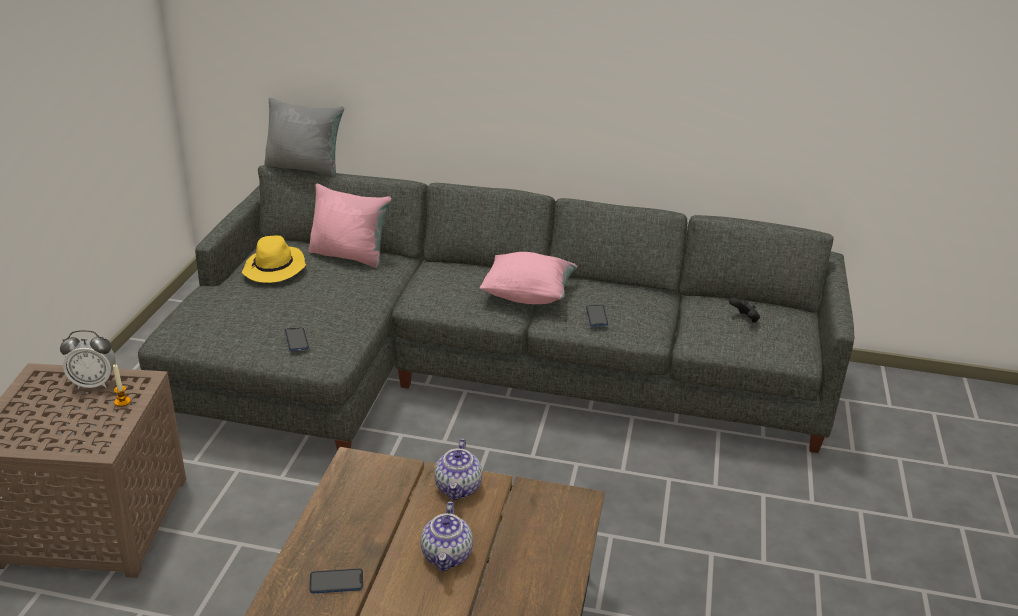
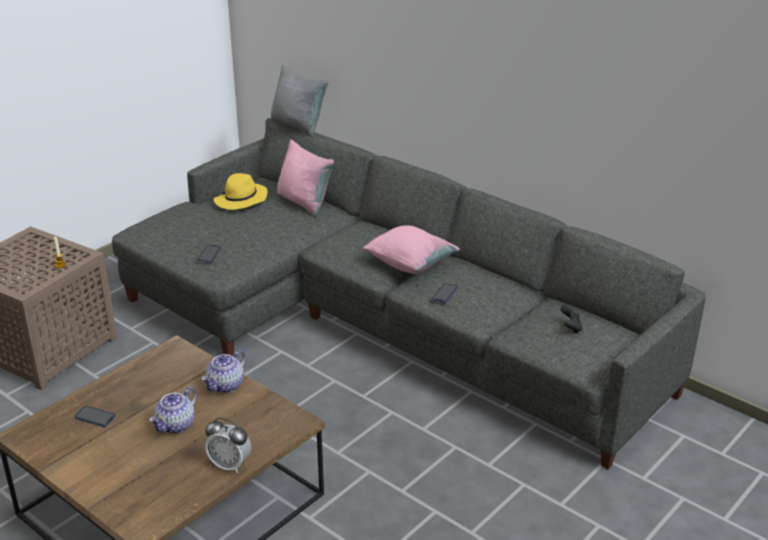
camera: 30 degrees right, 0 degrees up
alarm clock [60,330,115,389] -> alarm clock moved to [205,418,251,473]

